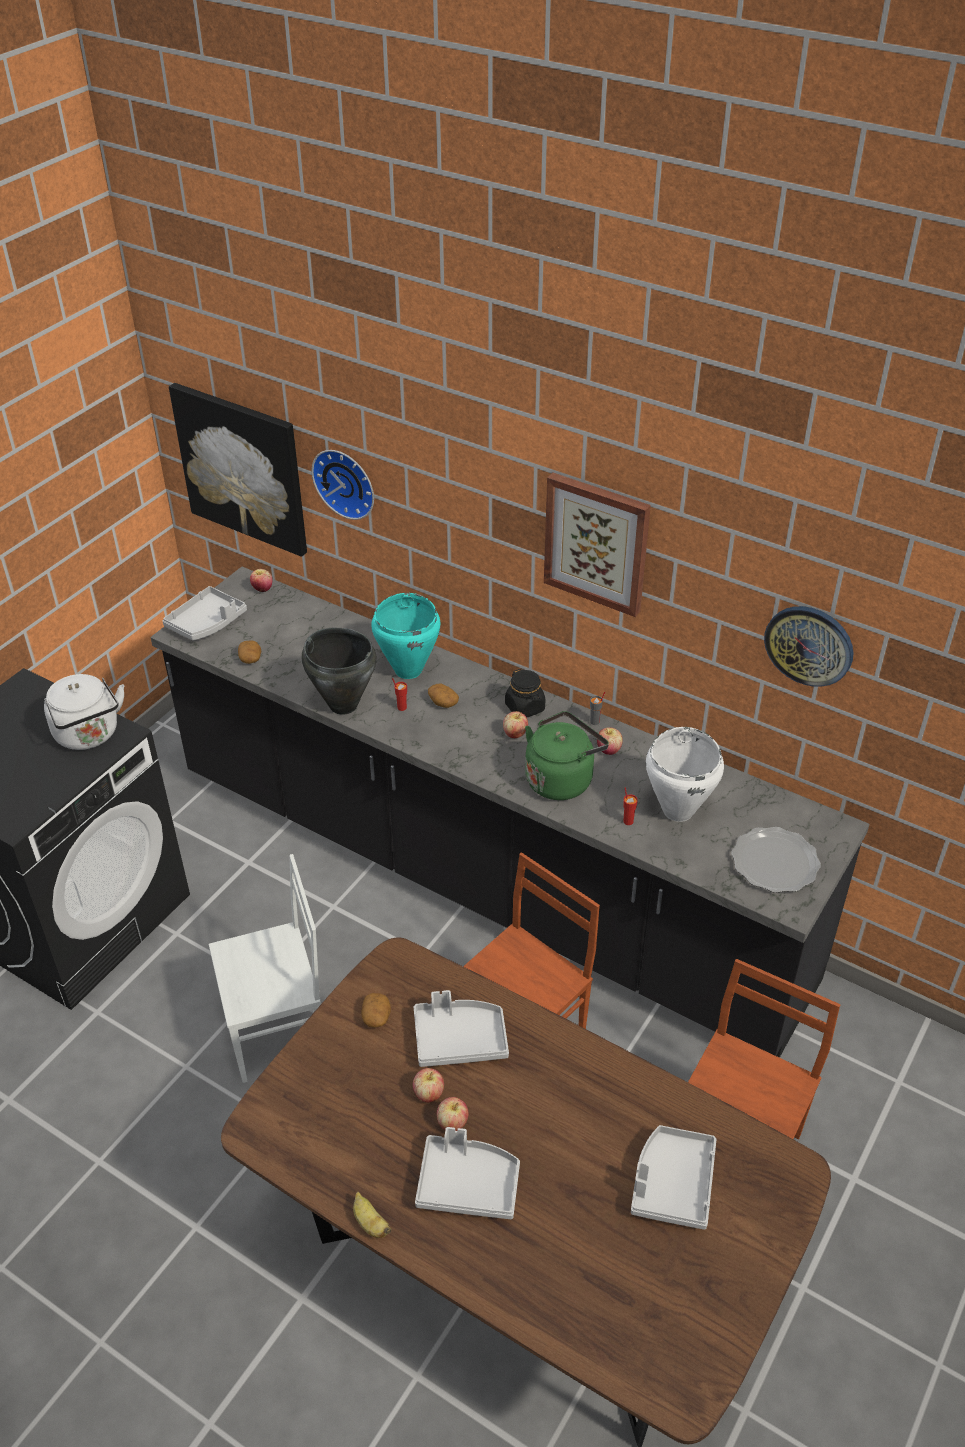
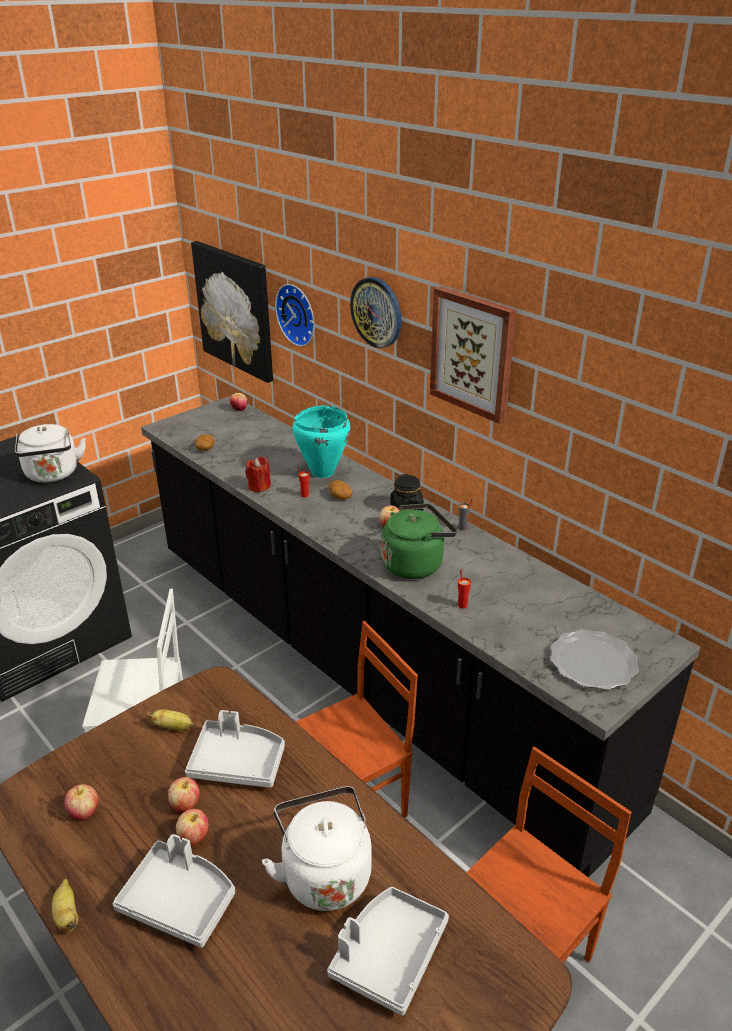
camera: 15 degrees right, 10 degrees down
grey tray [163,586,247,640] -> none
black cooking pot [302,628,377,715] -> red candle [245,457,271,492]
potato [361,993,391,1028] -> banana [147,709,193,731]
apple [597,727,623,755] -> apple moved to [64,784,99,820]
white cooking pot [646,727,724,822] -> none
wall clock [764,606,853,687] -> wall clock moved to [350,277,402,348]
none -> white kettle [262,786,371,911]

